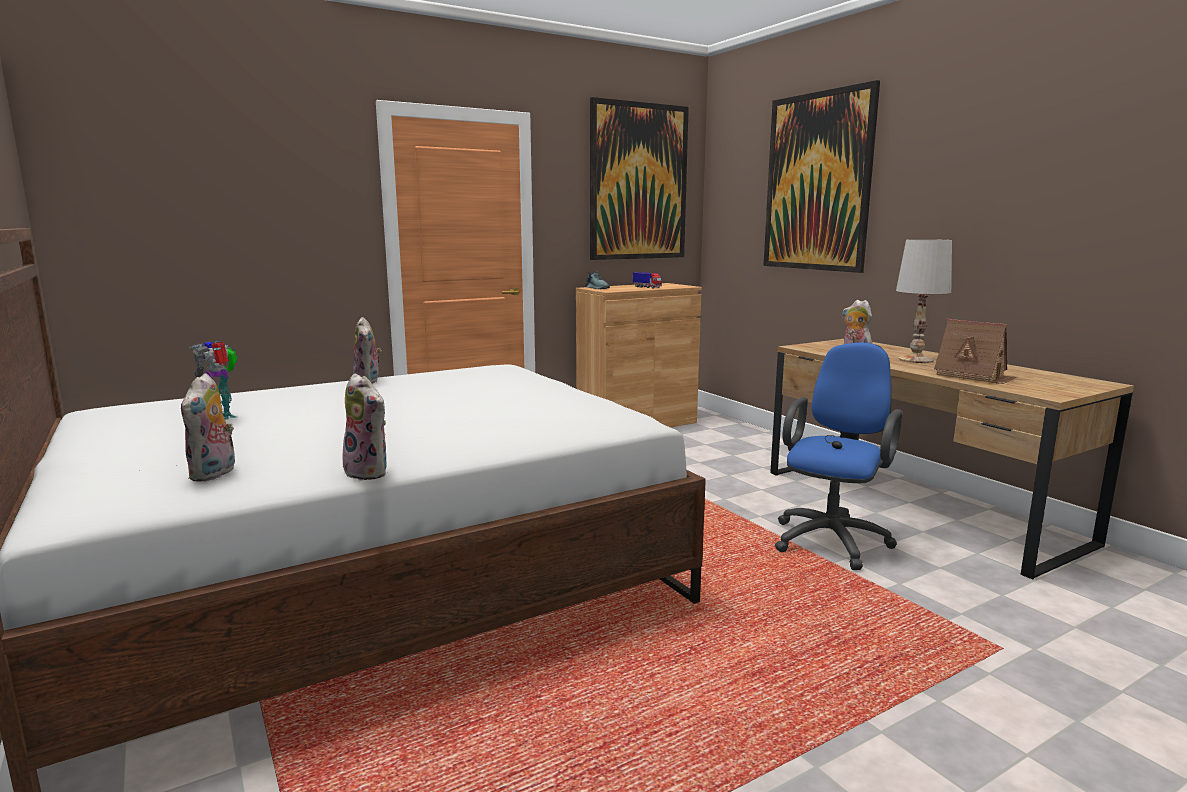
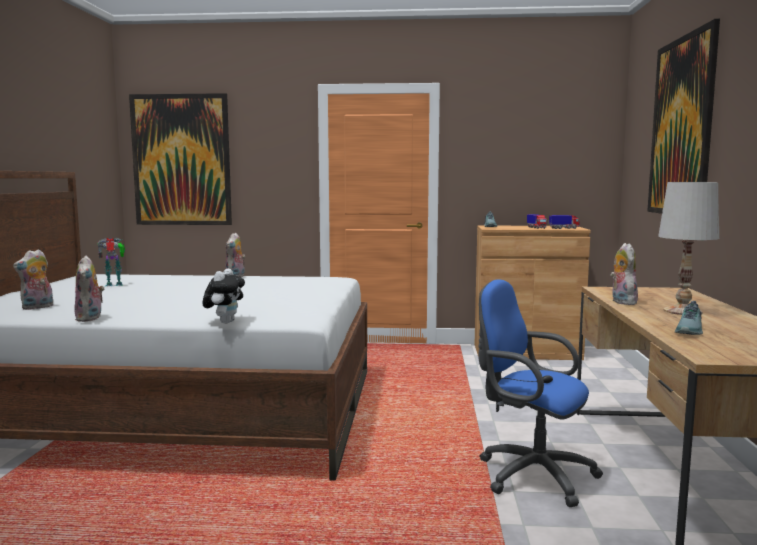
camera: 35 degrees right, 5 degrees down
picture [590,97,689,260] -> picture moved to [129,93,232,225]
blue office chair [775,343,903,570] -> blue office chair turned 120 degrees counterclockwise [478,279,603,507]
toy house [934,319,1016,384] -> shoe [675,301,703,335]
none -> plush toy [202,268,245,324]
none -> toy truck [549,215,580,229]

